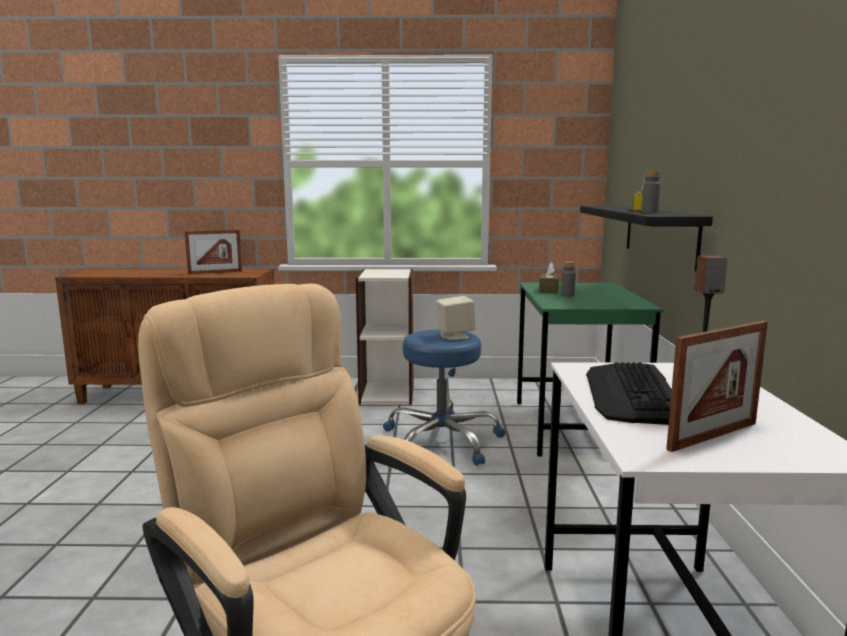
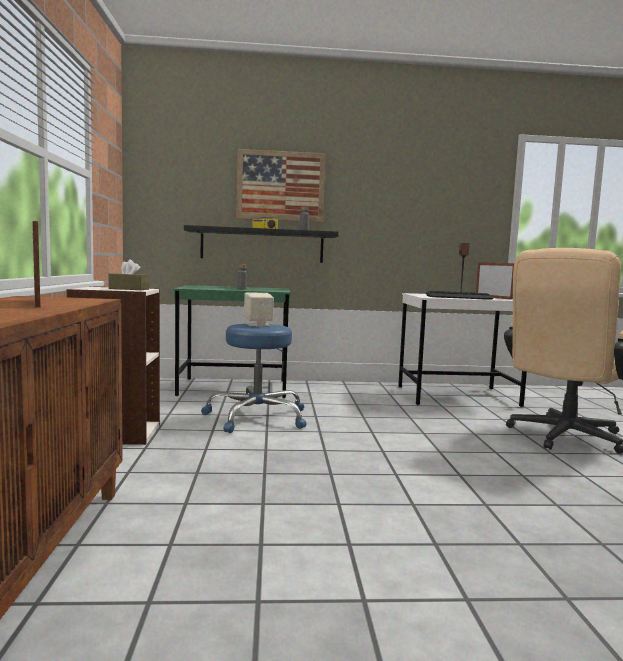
camera: 95 degrees left, 5 degrees down
brown tissue box [539,262,559,293] -> brown tissue box moved to [109,259,149,290]
none -> picture [236,149,326,222]

